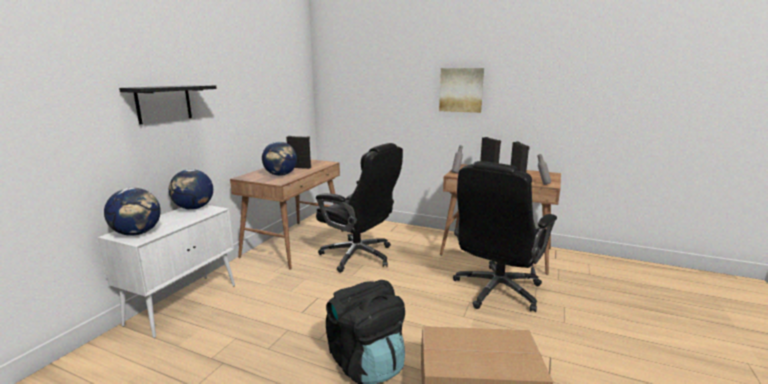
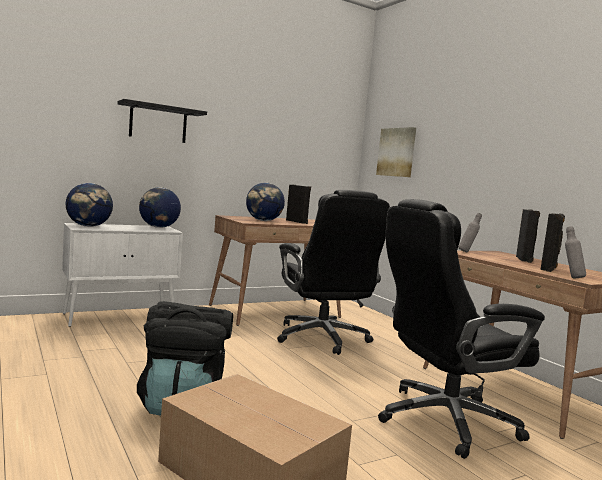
camera: 35 degrees right, 10 degrees down
picture [439,68,484,113] -> picture moved to [376,127,416,177]

